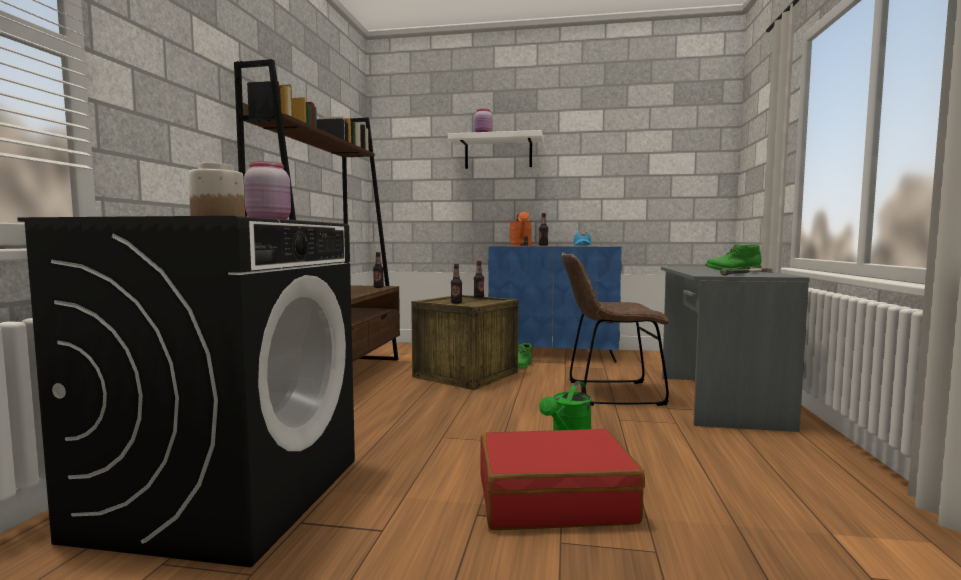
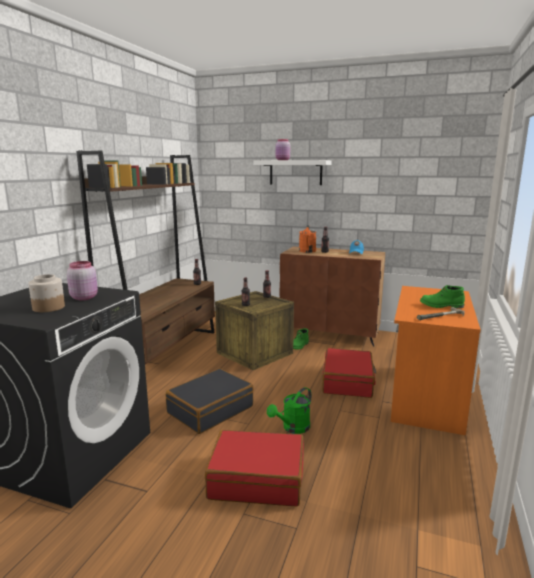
camera: 10 degrees right, 10 degrees up
blue cabinet [488,246,622,362] -> brown cabinet [280,246,385,346]
brown chair [561,253,670,406] -> red suitcase [322,348,376,398]
grey desk [661,267,810,432] -> orange desk [391,286,481,435]
none -> black suitcase [166,369,254,434]

